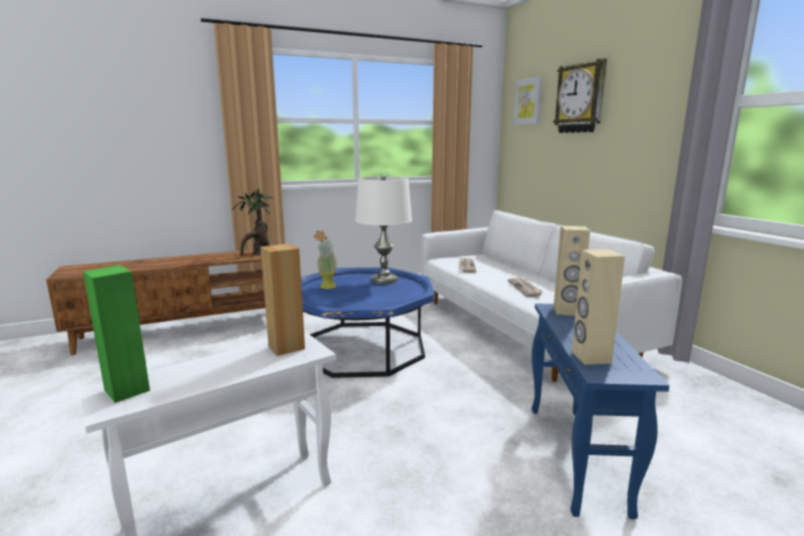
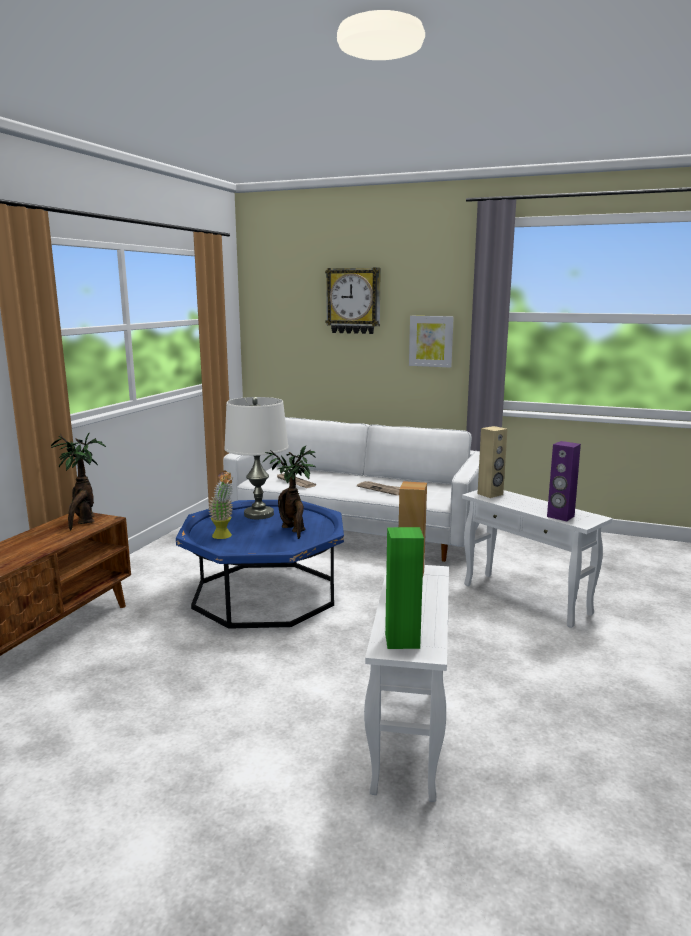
camera: 45 degrees left, 0 degrees up
picture [513,76,543,125] -> picture moved to [409,316,454,368]
blue side table [532,303,670,519] -> white side table [462,490,613,628]
beige speaker [572,249,625,365] -> purple speaker [547,441,581,521]
none -> potted plant [262,446,316,539]

